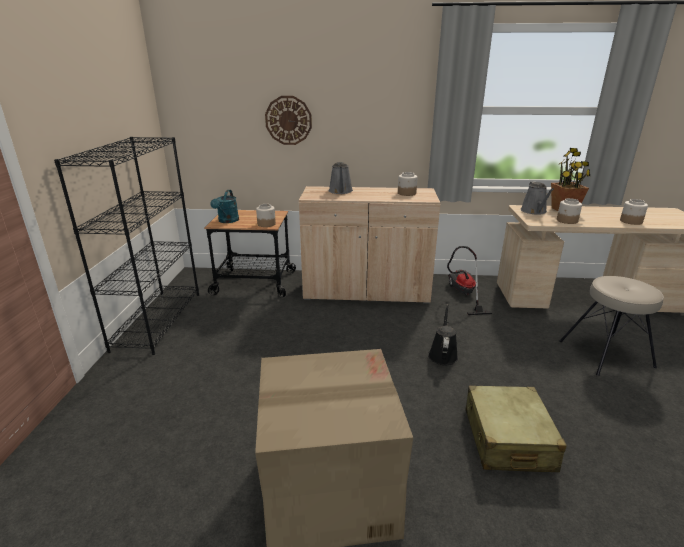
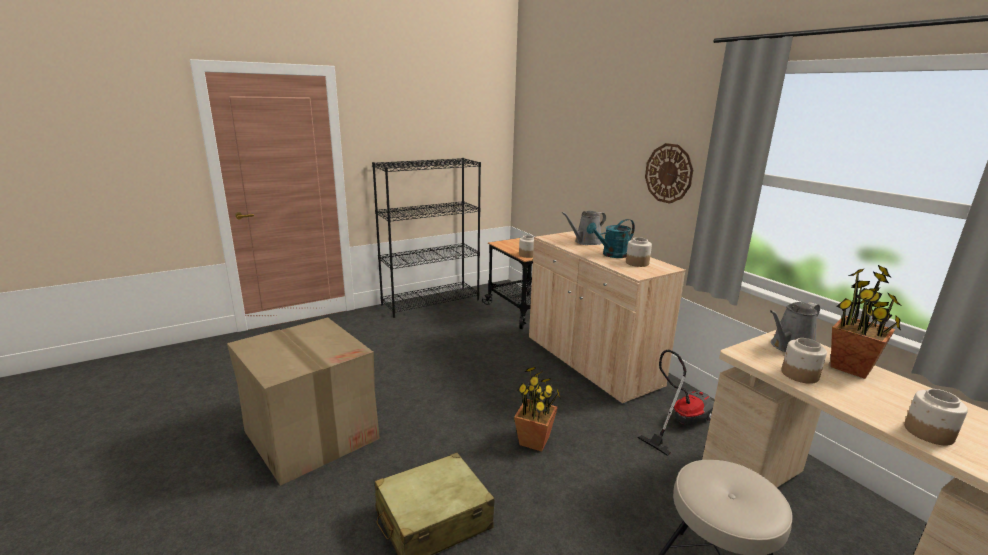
camera: 55 degrees right, 5 degrees down
turquoise watering can [210,190,239,223] -> turquoise watering can moved to [587,219,635,258]
wall clock [265,96,312,145] -> wall clock moved to [645,143,693,204]
black watering can [428,304,458,365] -> potted plant [514,366,561,452]

